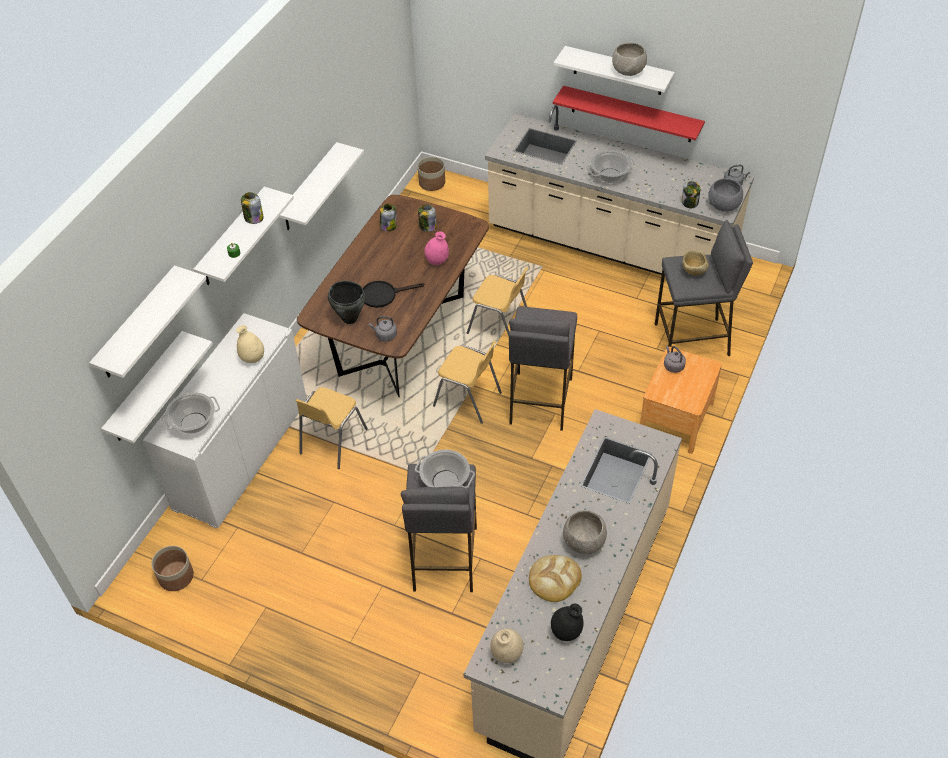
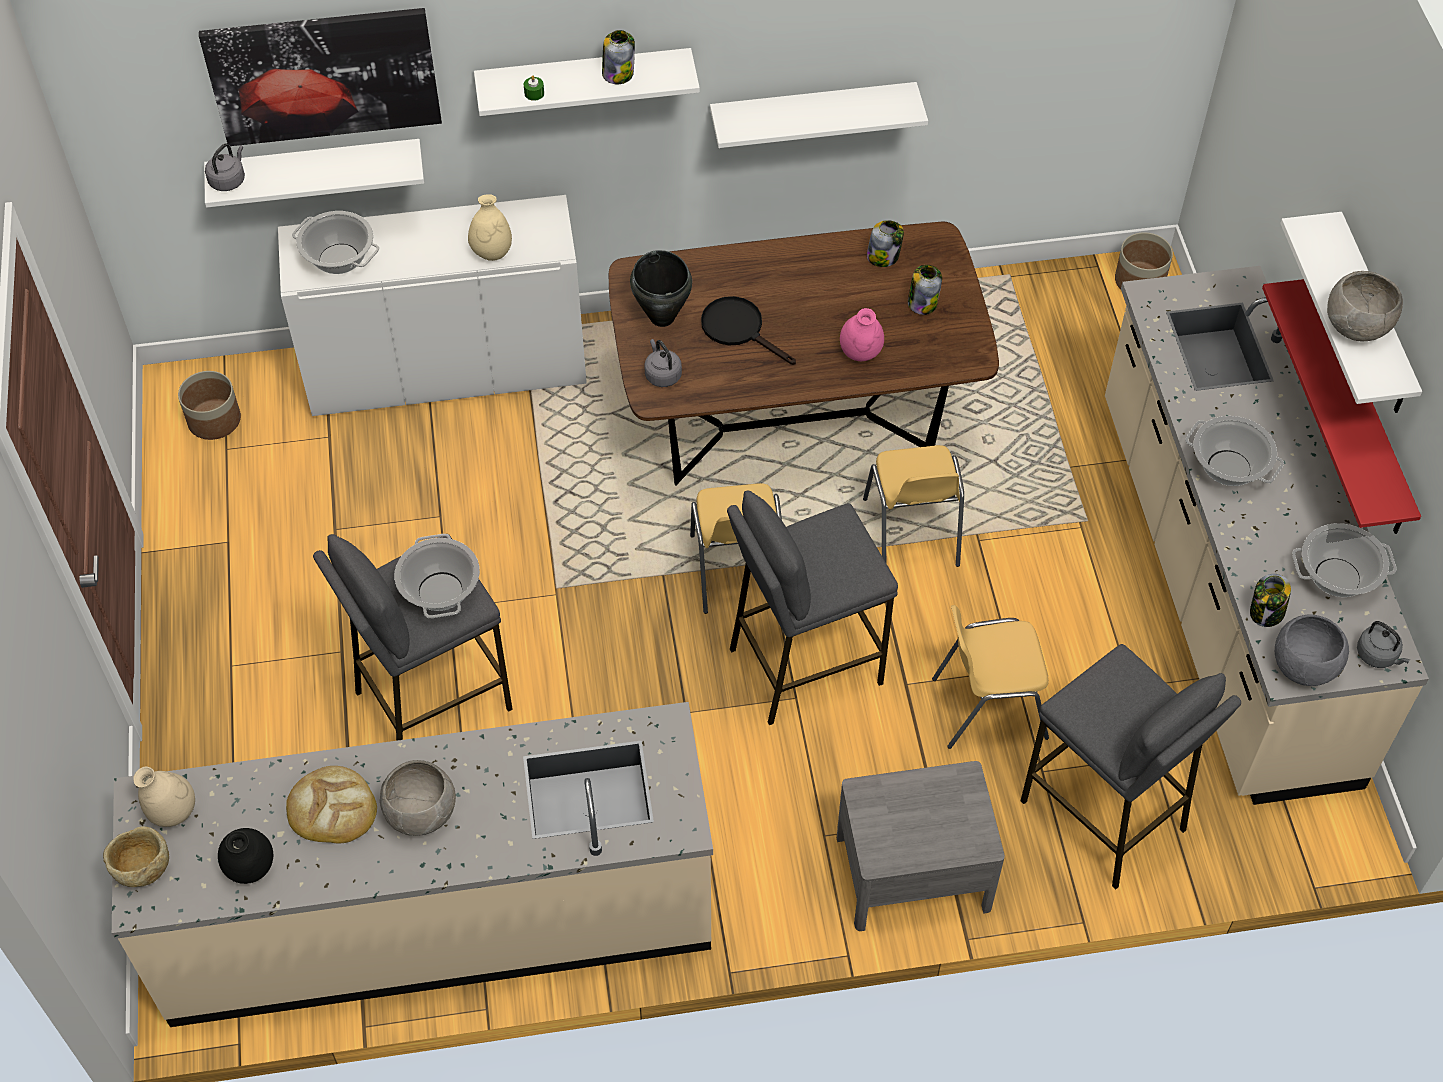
camera: 55 degrees right, 5 degrees up
white shelf [89,265,206,378] -> picture [199,8,442,146]
yellow chair [295,387,368,469] -> yellow chair moved to [932,605,1049,749]
brown nightstand [640,346,722,454] -> grey nightstand [837,761,1005,931]
grey kettle [664,346,686,373] -> grey kettle moved to [205,143,245,191]
beige bowl [682,250,709,276] -> beige bowl moved to [103,826,169,887]
none -> cooking pot [1292,523,1397,597]

